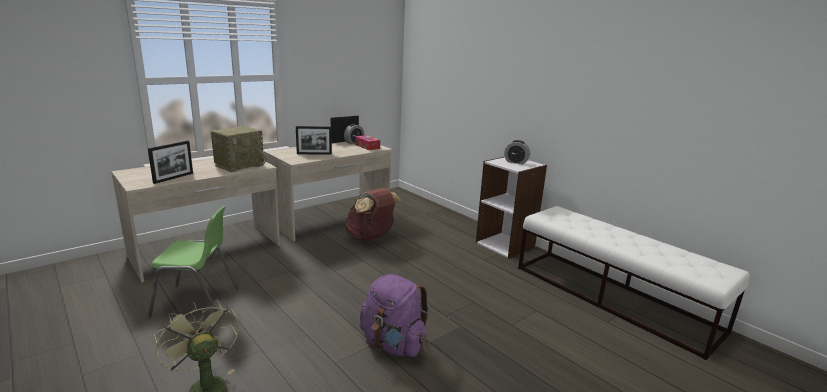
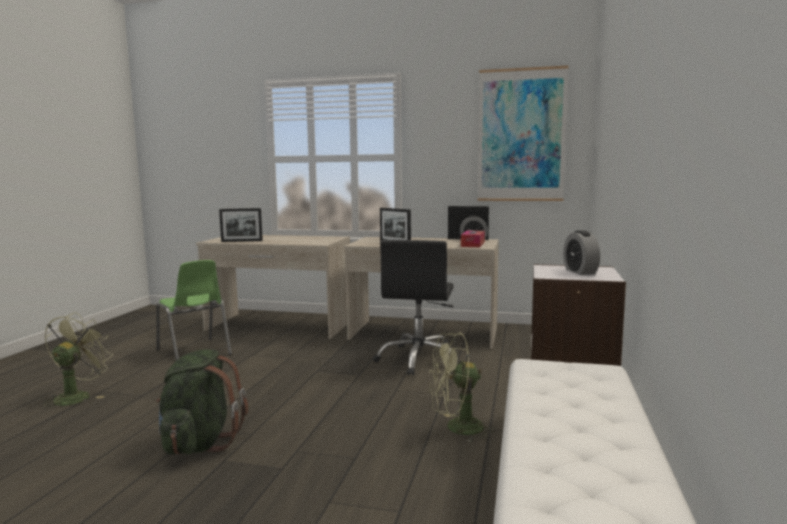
camera: 55 degrees right, 10 degrees down
radio [211,126,266,172] -> none
brown backpack [344,188,402,241] -> black office chair [373,240,460,376]
purple backpack [360,274,429,357] -> green backpack [156,349,248,455]
none -> green fan [429,333,497,442]
none -> picture [478,65,569,201]

